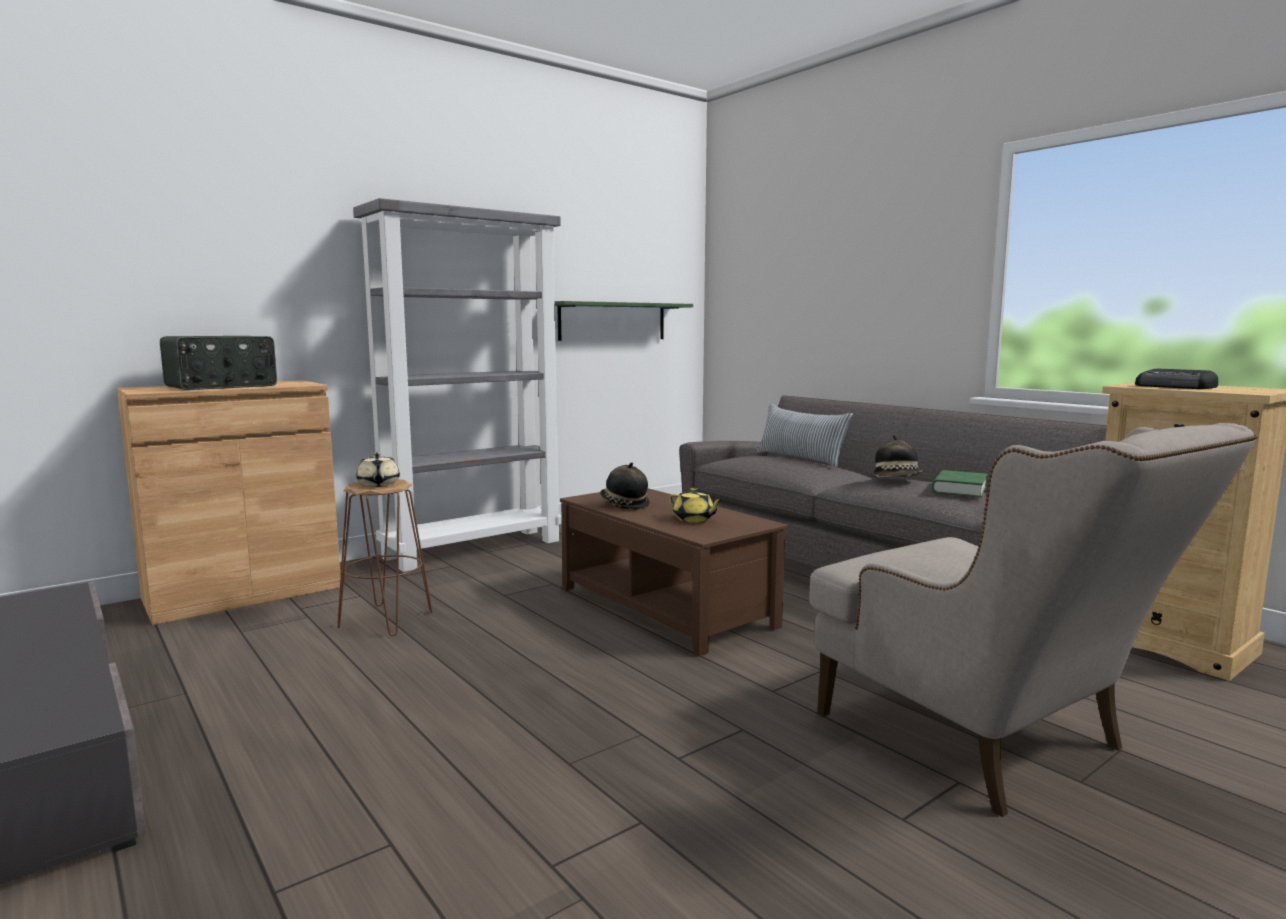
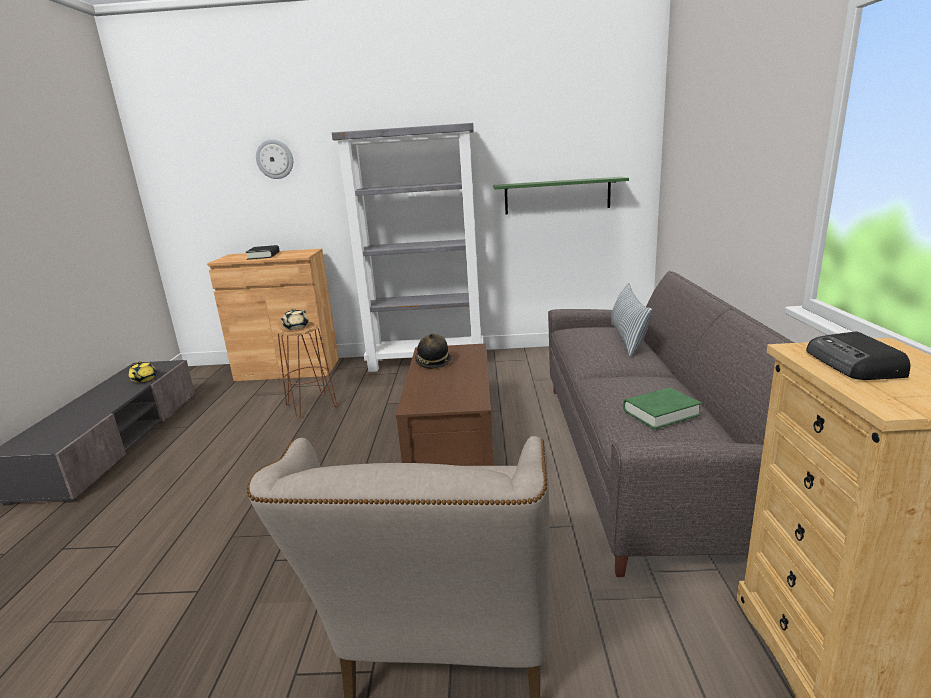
camera: 40 degrees right, 10 degrees up
radio [160,336,277,390] -> black book [246,245,280,260]
yellow teapot [669,488,723,522] -> yellow teapot moved to [129,361,157,383]
hat [871,435,923,477] -> none
none -> wall clock [256,139,293,179]

